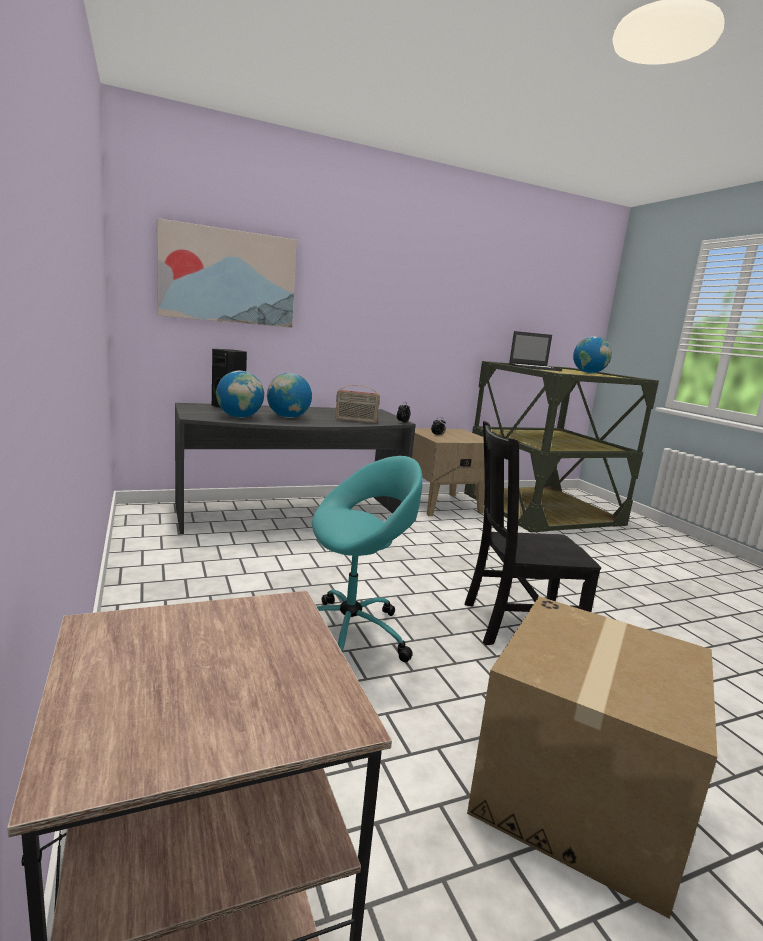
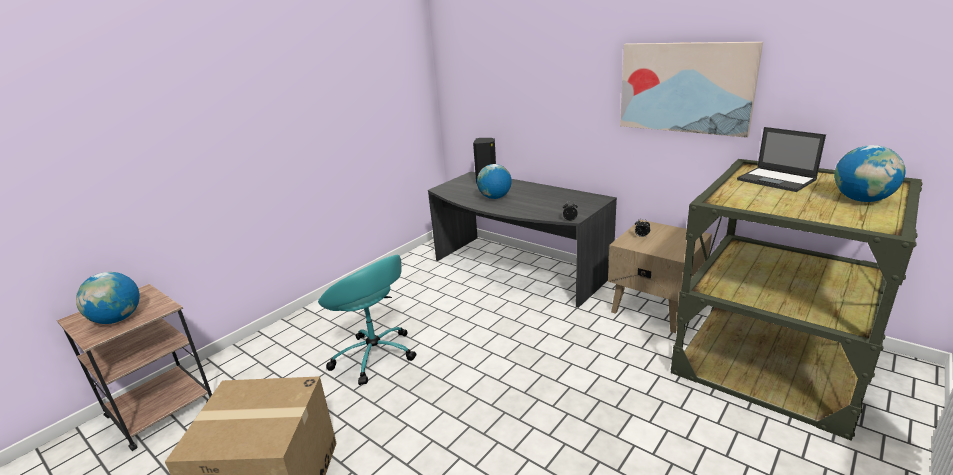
camera: 65 degrees right, 10 degrees up
picture [157,218,297,328] -> picture moved to [620,42,763,138]
globe [216,371,264,418] -> globe moved to [76,272,140,324]
radio [335,385,380,423] -> none
black chair [465,421,601,645] -> none

